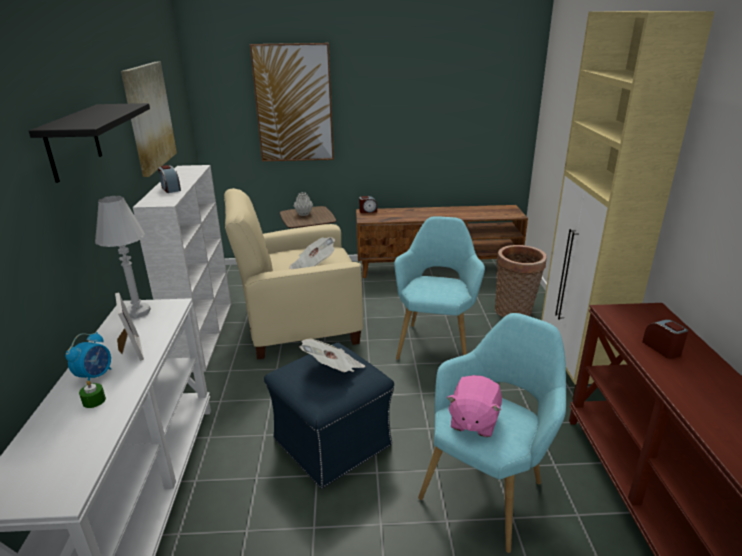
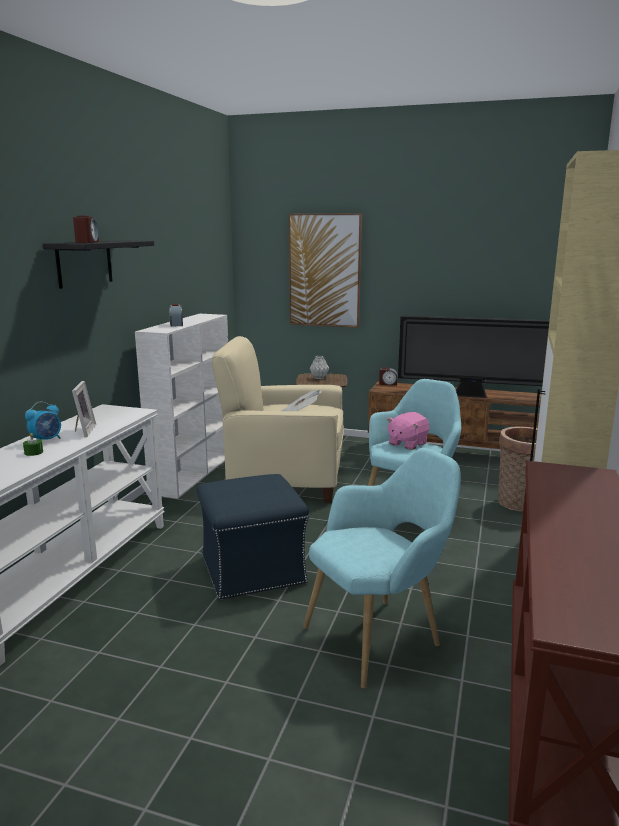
camera: 20 degrees right, 10 degrees down
white table lamp [95,196,151,319] -> none
picture [121,62,177,177] -> none
newspaper [299,338,365,372] -> none
pink plush toy [447,375,502,437] -> pink plush toy moved to [387,412,429,450]
alarm clock [642,319,688,359] -> alarm clock moved to [73,216,99,243]
none -> television [398,315,550,398]

